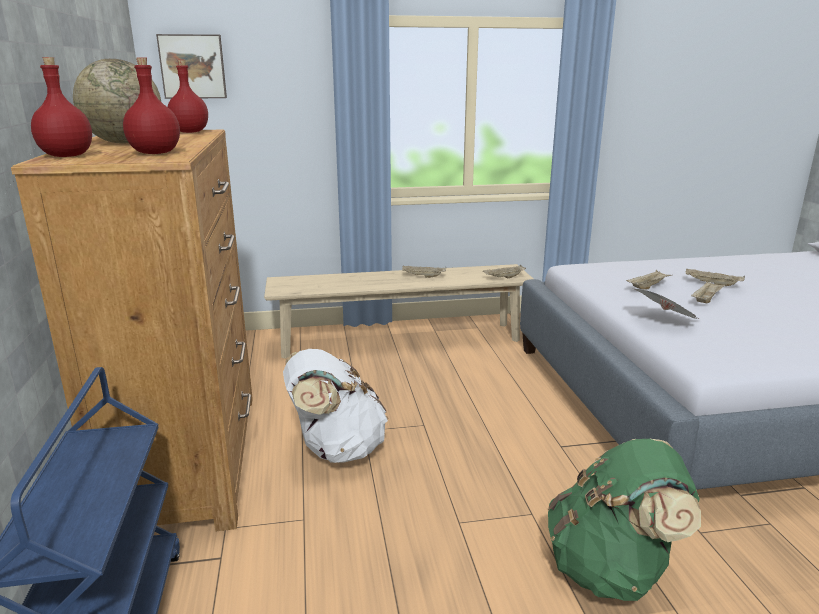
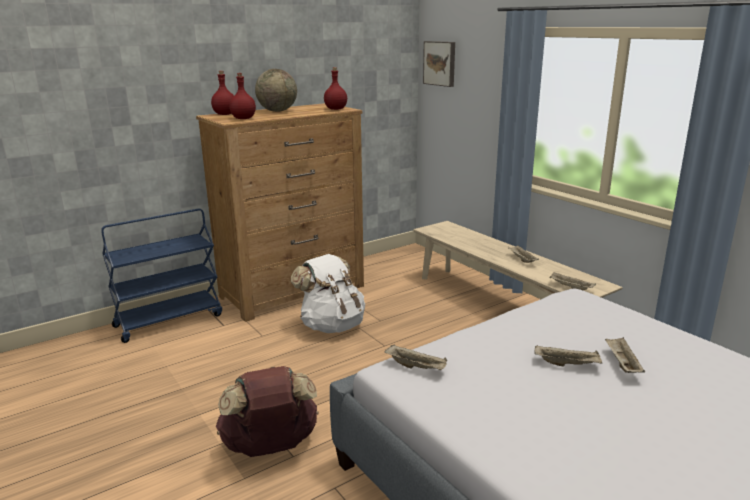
camera: 65 degrees right, 0 degrees up
green backpack [548,439,701,601] -> brown backpack [216,366,319,457]
beige tray [626,270,672,289] -> beige tray moved to [384,345,447,370]
newspaper [635,289,698,319] -> none

